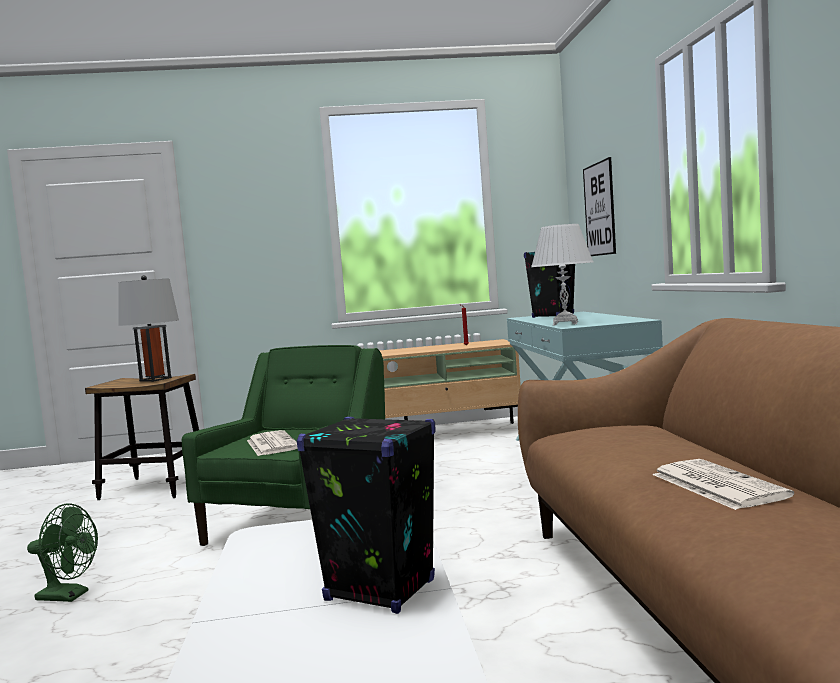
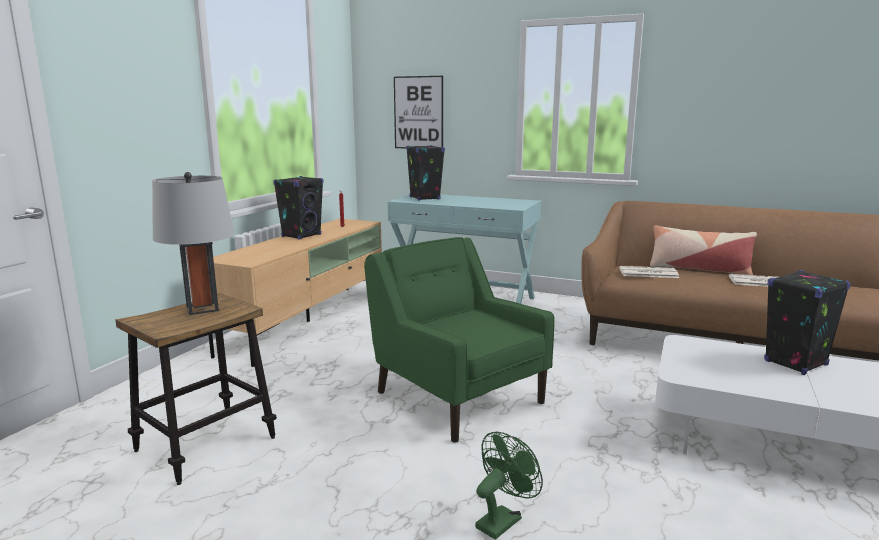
camera: 60 degrees left, 10 degrees up
newspaper [247,430,298,456] -> newspaper moved to [619,266,679,278]
white table lamp [531,224,593,326] -> none
none -> black speaker [273,176,323,240]
none -> pillow [650,225,757,275]

